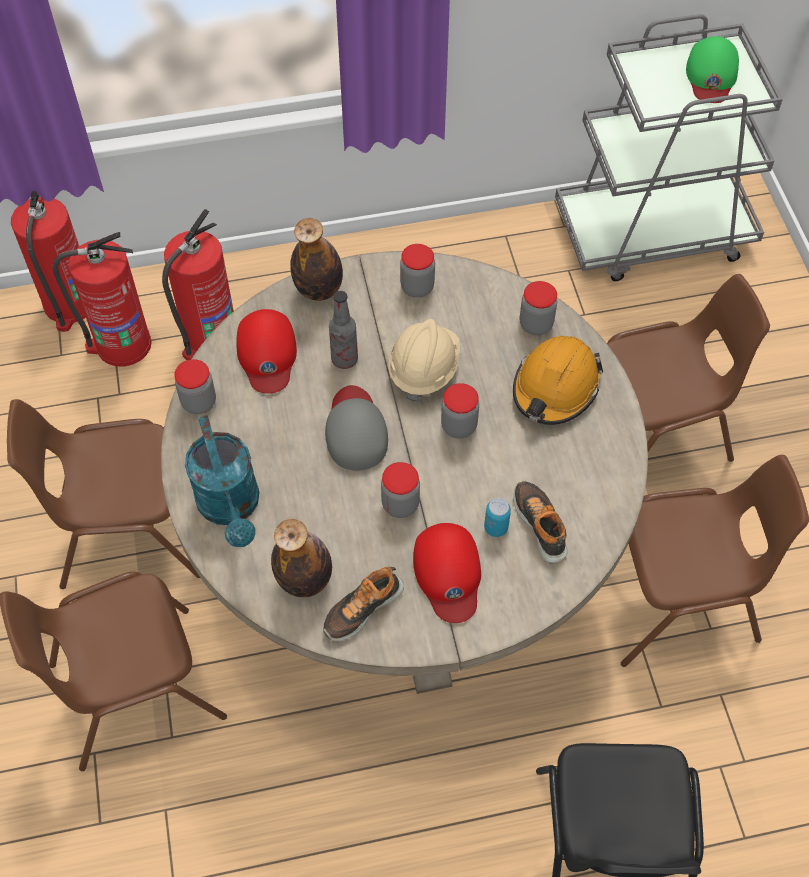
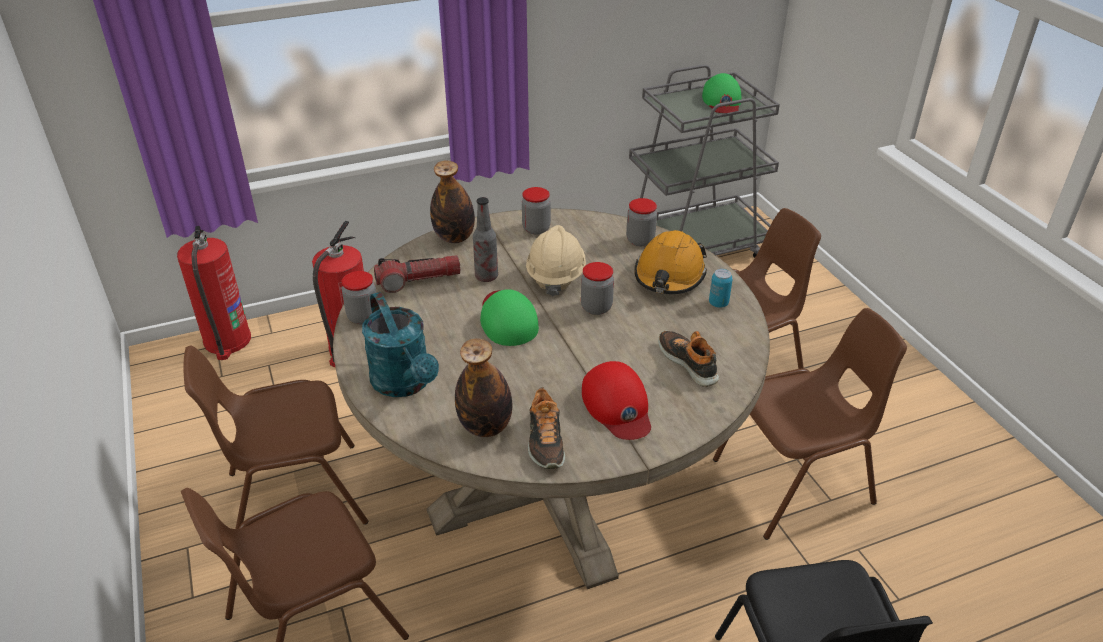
camera: 10 degrees left, 20 degrees down
fire extinguisher [53,232,152,366] -> none
red cap [236,309,297,394] -> flashlight [374,255,461,293]
shoe [323,566,404,641] -> shoe turned 45 degrees counterclockwise [528,387,565,469]
grey cap [325,385,388,471] -> green cap [480,289,539,346]
jar [381,462,420,518] -> none
can [484,498,511,537] -> can moved to [709,269,733,308]

